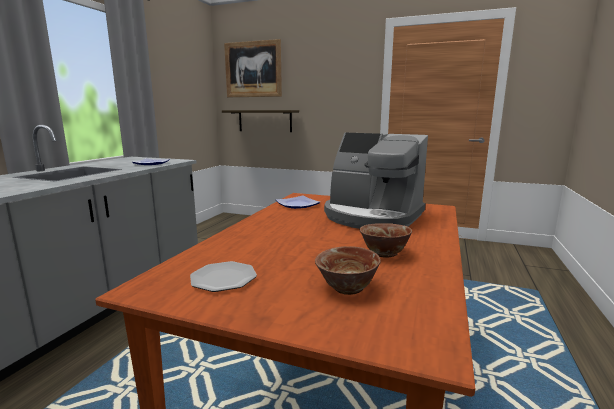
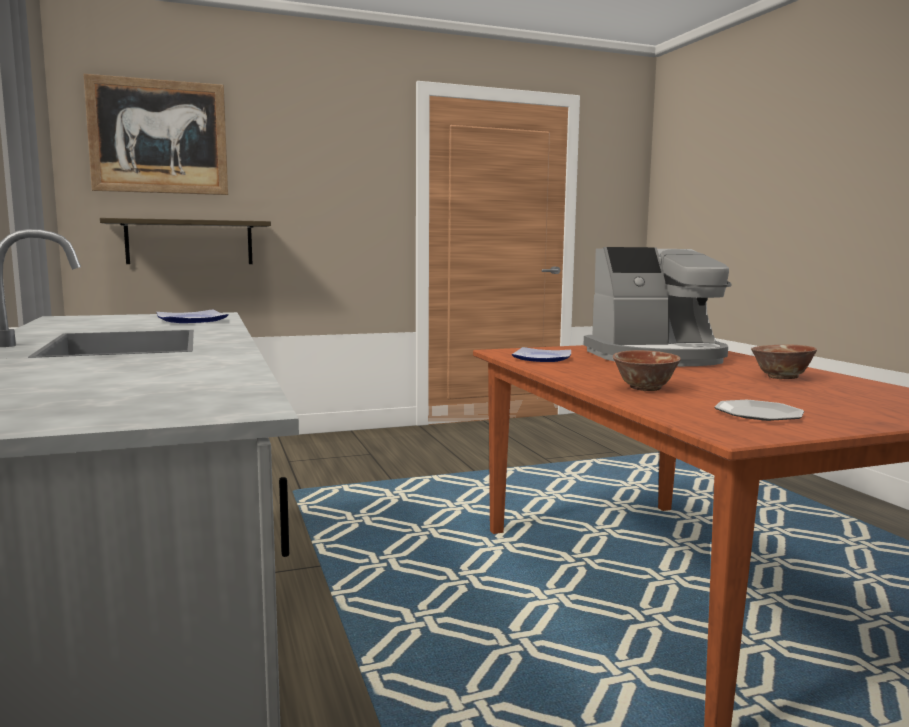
camera: 40 degrees left, 5 degrees down
bowl [315,246,381,295] -> bowl moved to [613,350,681,391]

